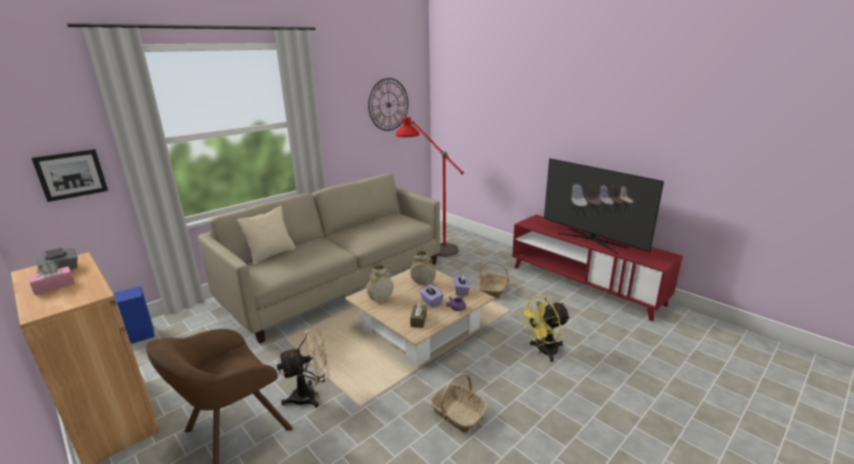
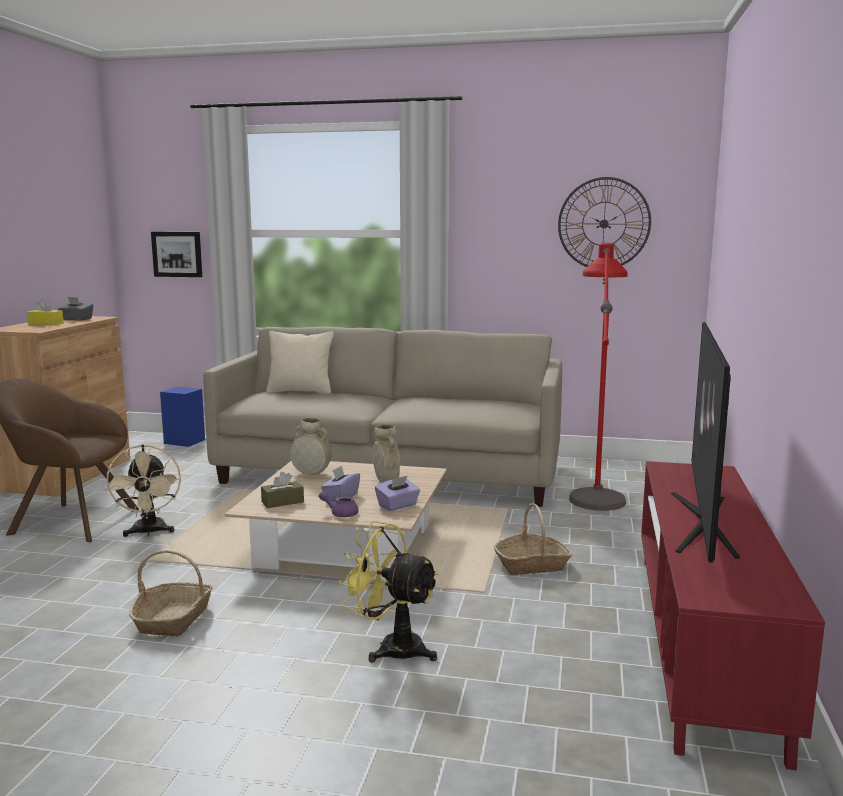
camera: 55 degrees right, 10 degrees down
pink tissue box [28,262,75,295] -> yellow tissue box [27,299,64,325]
beige fan [277,329,330,407] -> beige fan turned 45 degrees clockwise [105,444,181,537]

